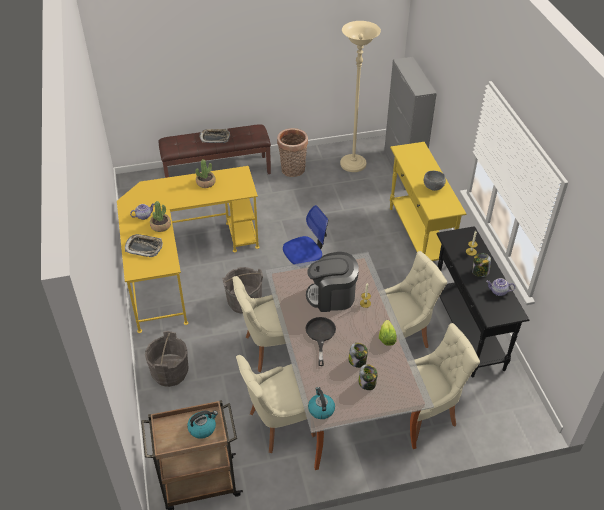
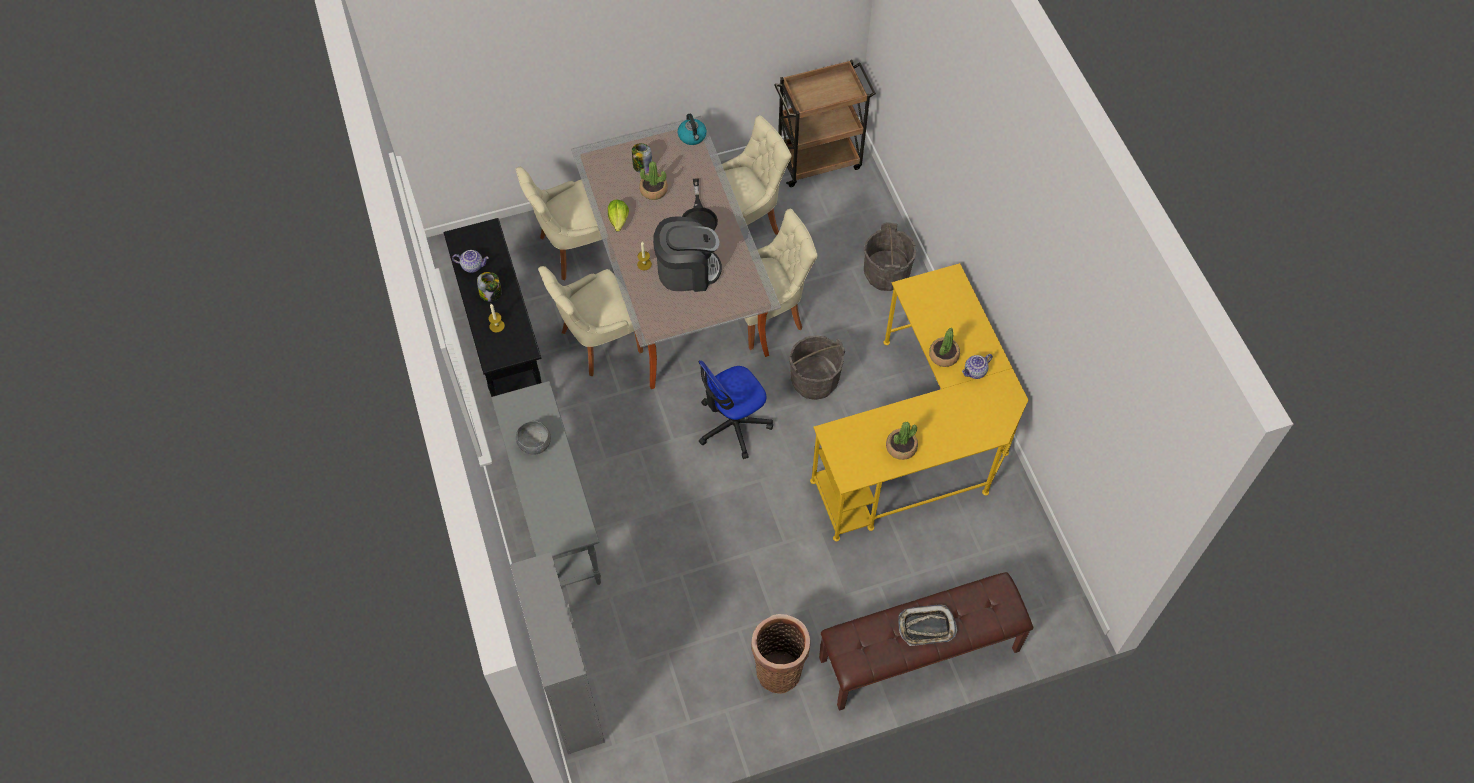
camera: 175 degrees right, 15 degrees up
tray [125,234,163,257] -> none
kettle [187,411,218,439] -> none
beige floor lamp [340,21,381,172] -> none
jar [348,343,368,368] -> potted plant [639,161,668,200]
yellow console table [390,142,467,261] -> grey console table [491,381,601,587]

